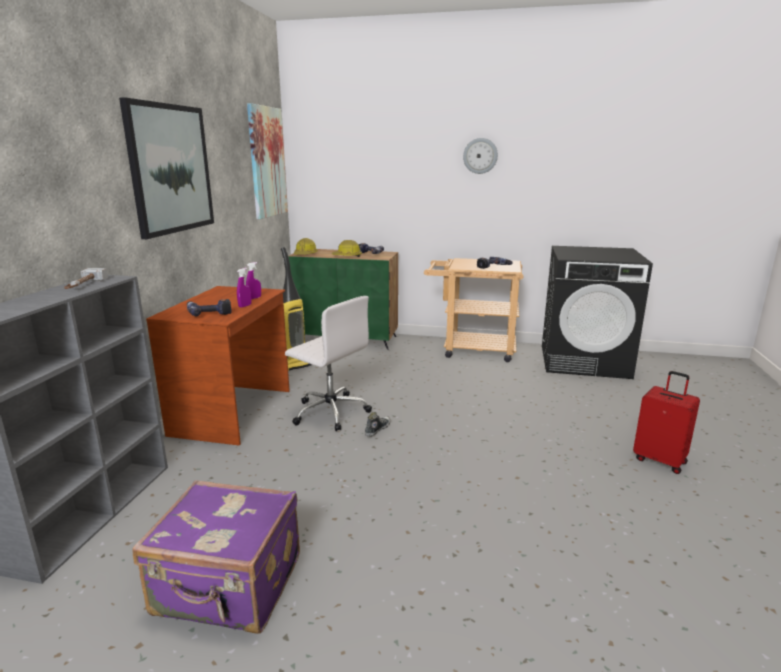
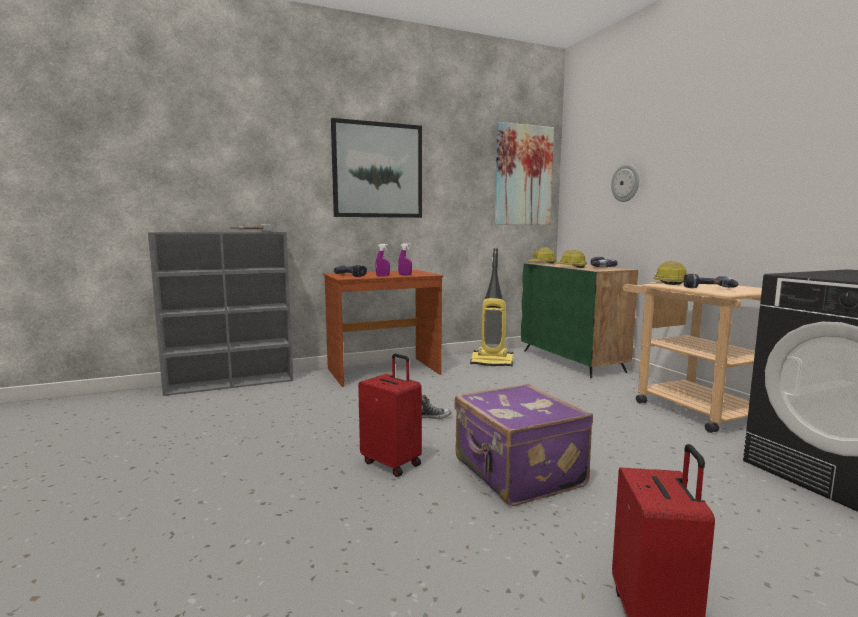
camera: 55 degrees right, 10 degrees down
purple suitcase [133,480,300,634] -> purple suitcase moved to [455,384,593,506]
white office chair [285,296,372,431] -> none
wall clock [463,138,498,174] -> wall clock moved to [611,164,639,202]
none -> red suitcase [358,354,422,477]
none -> hard hat [654,260,687,285]

